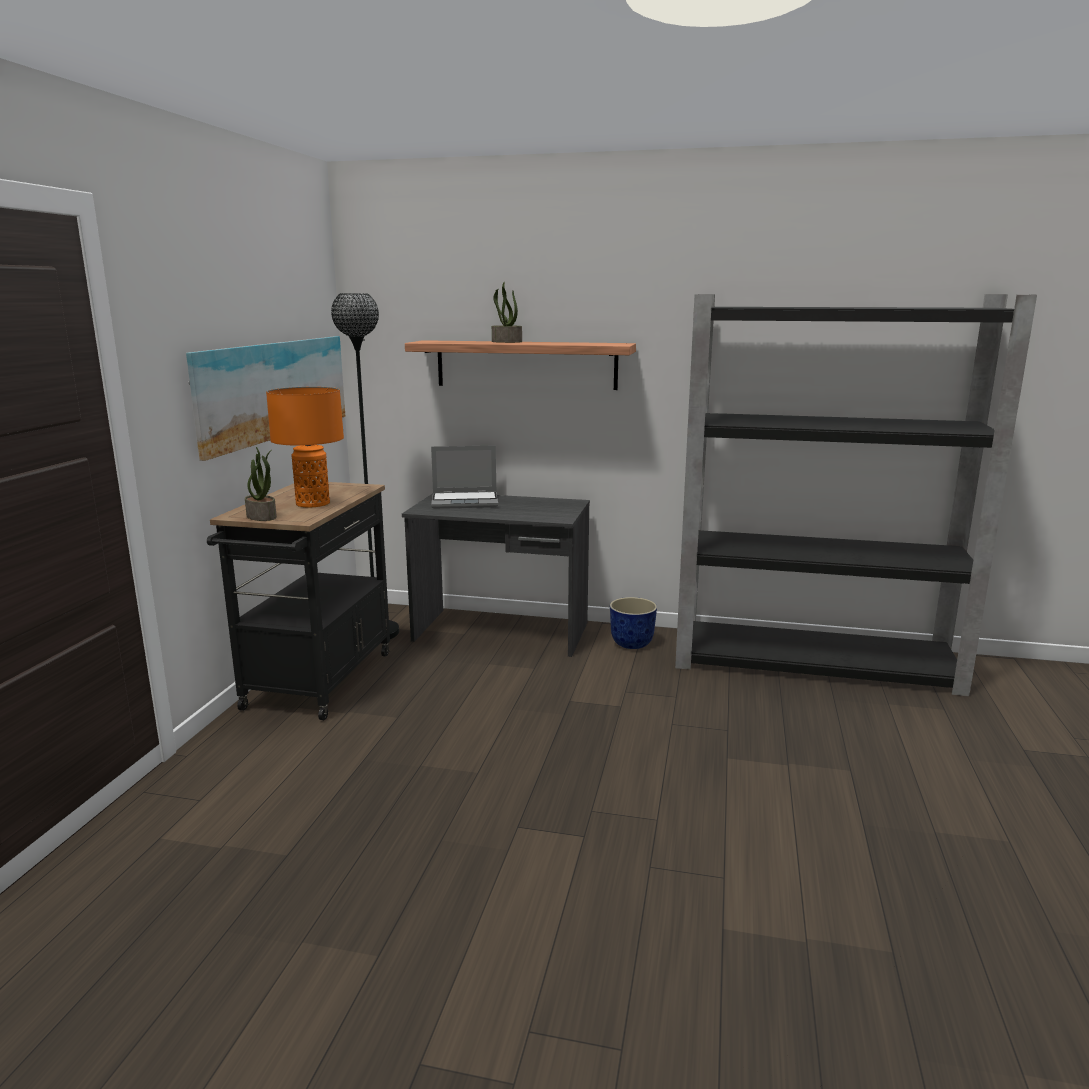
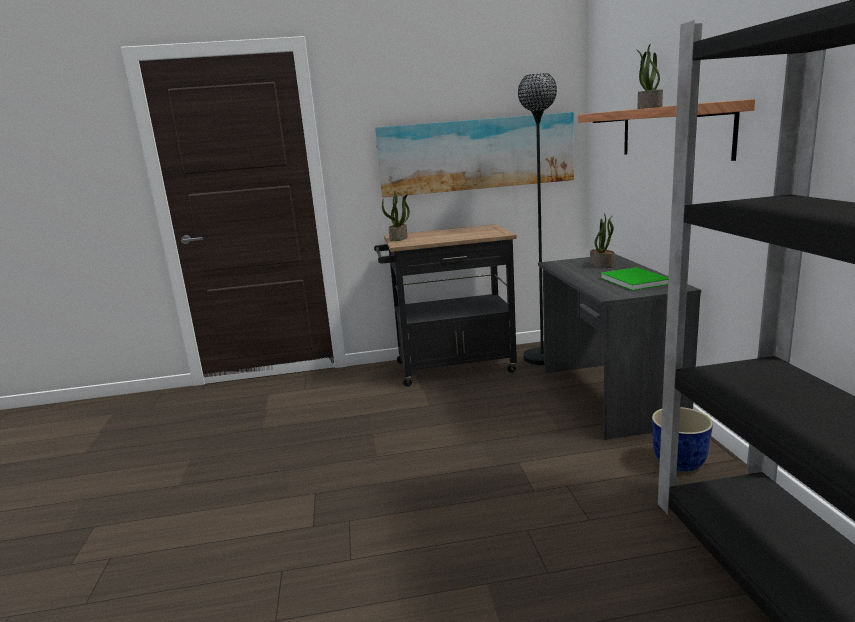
camera: 70 degrees right, 0 degrees up
orange table lamp [266,387,344,507] -> none
laptop [431,446,498,509] -> potted plant [590,213,614,268]
none -> green book [601,267,668,291]

